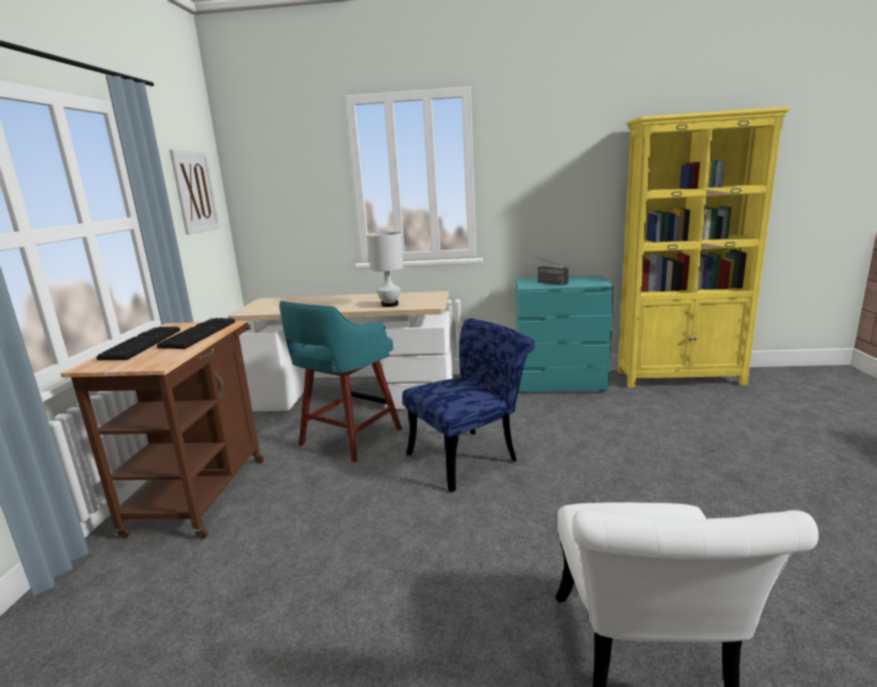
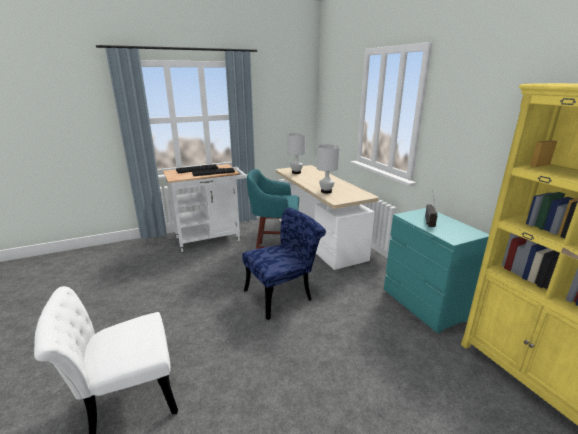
camera: 60 degrees right, 5 degrees up
brown cart [60,321,264,539] -> white cart [163,164,248,252]
picture [169,150,220,235] -> none
blue chair [402,318,535,492] -> blue chair turned 60 degrees counterclockwise [242,208,326,320]
none -> white table lamp [287,133,306,174]

